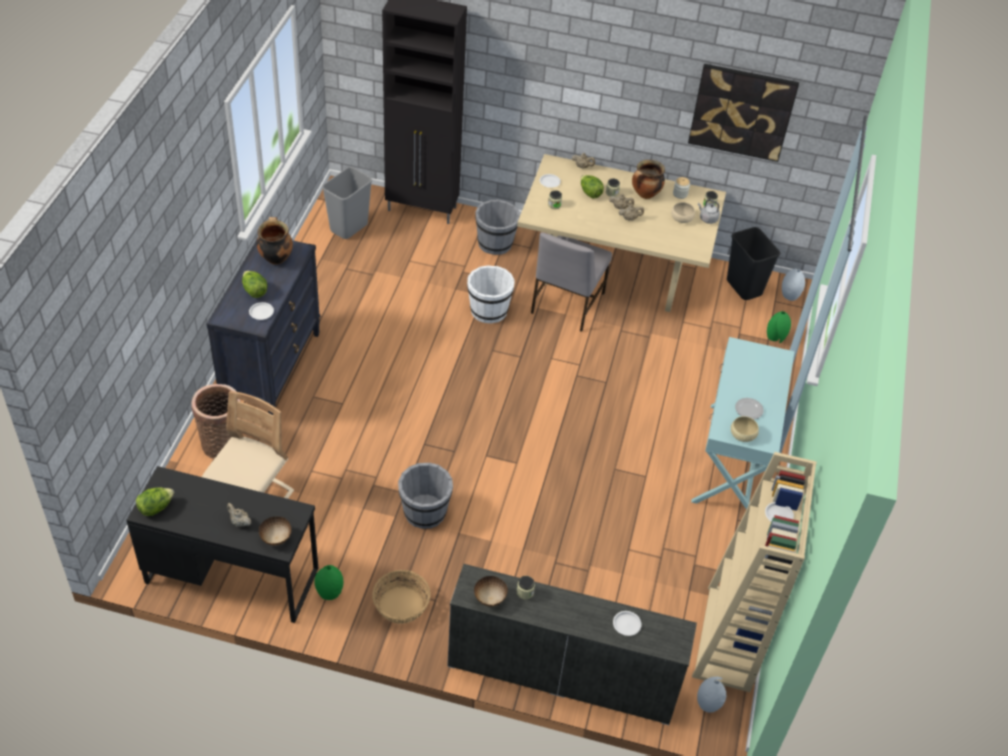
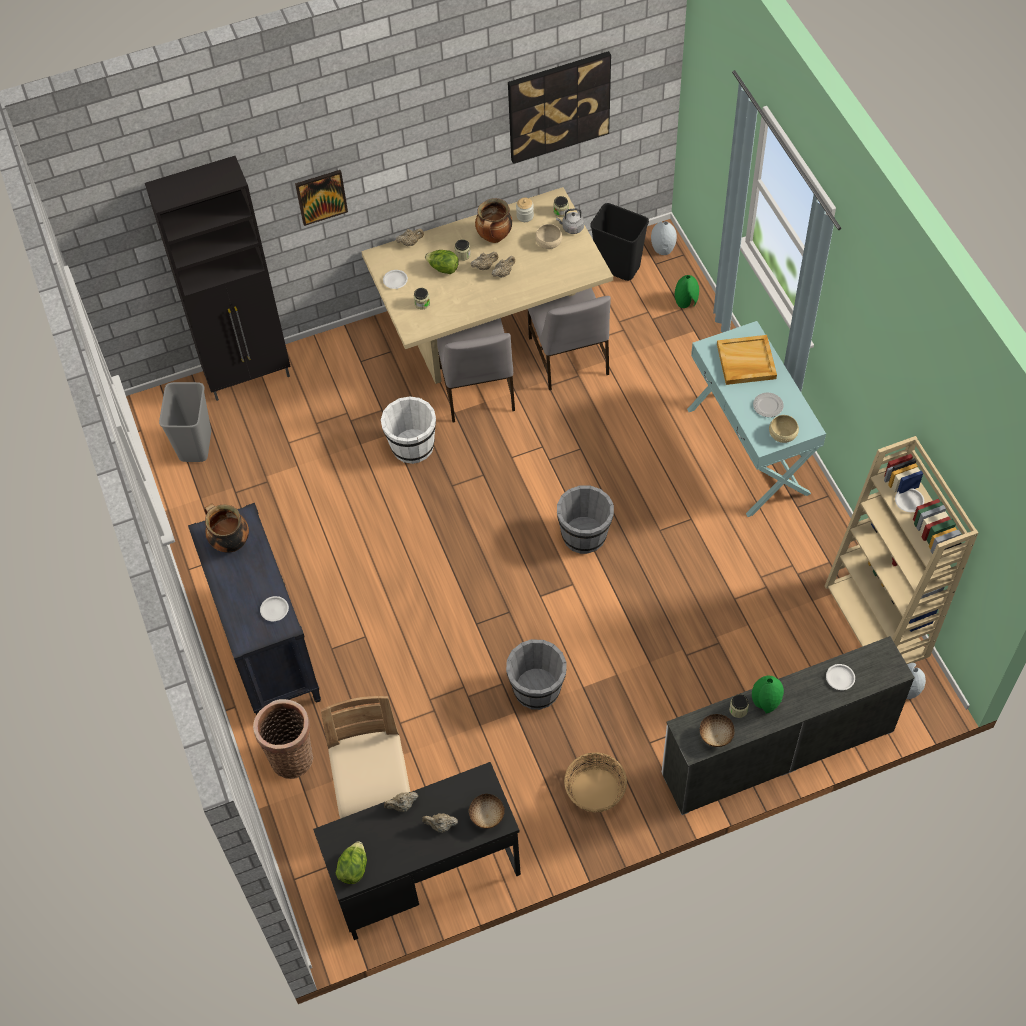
camera: 30 degrees left, 10 degrees up
lettuce [242,271,268,298] -> none
green vase [314,565,343,600] -> green vase moved to [752,676,784,714]
grey bucket [475,200,520,255] -> grey bucket moved to [557,485,614,554]
none -> picture [295,170,348,226]
none -> beige teapot [384,792,418,812]
none -> grey chair [528,288,611,390]
none -> beige tray [717,335,777,385]

